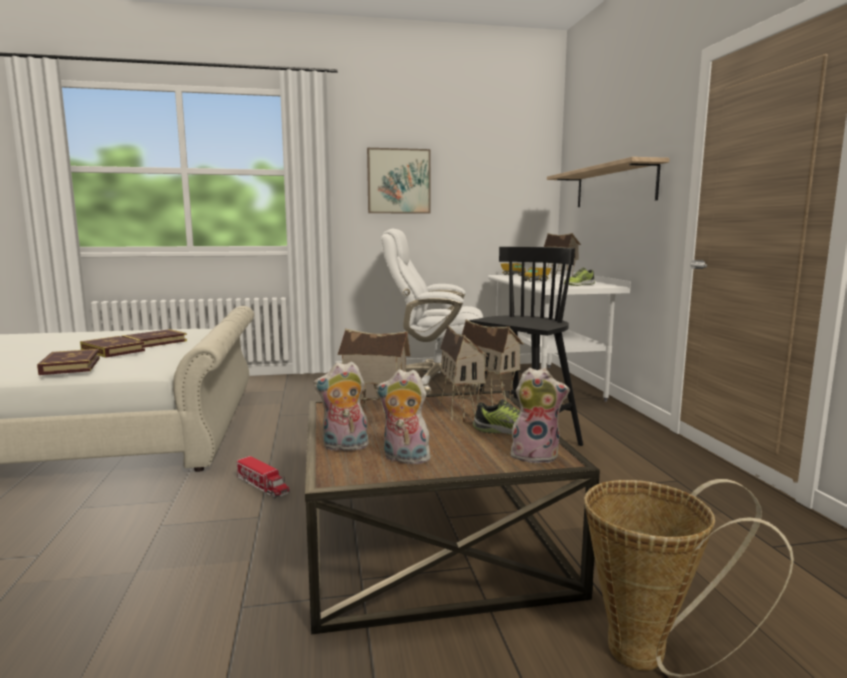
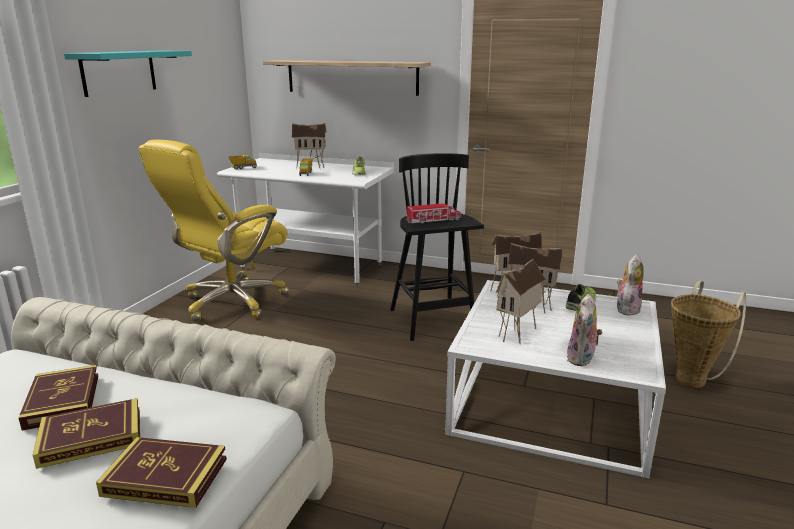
camera: 60 degrees left, 10 degrees up
toy truck [237,456,290,499] -> toy truck moved to [406,203,462,224]
brown coffee table [305,390,600,635] -> white coffee table [445,280,666,478]
picture [367,148,431,214] -> turquoise shelf [64,51,192,97]
plush toy [376,369,433,464] -> none
white office chair [381,229,483,394] -> yellow office chair [139,140,289,322]

